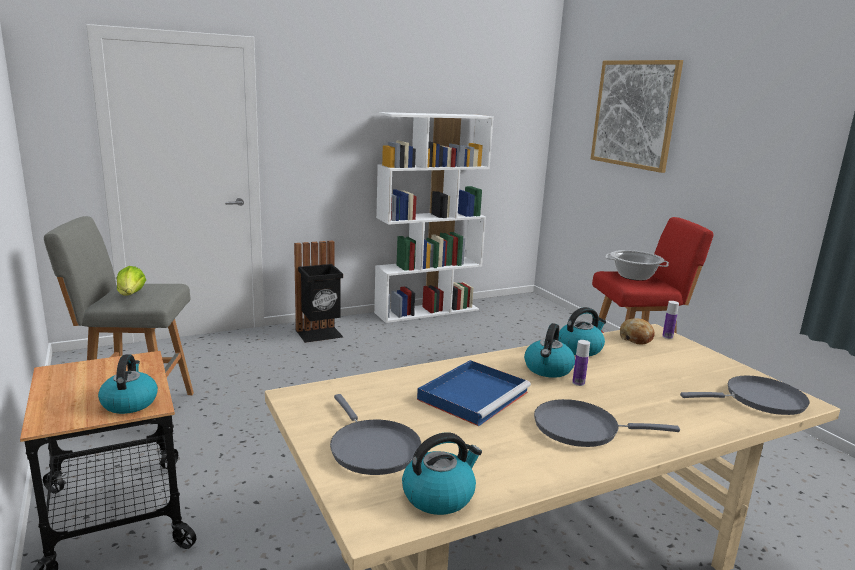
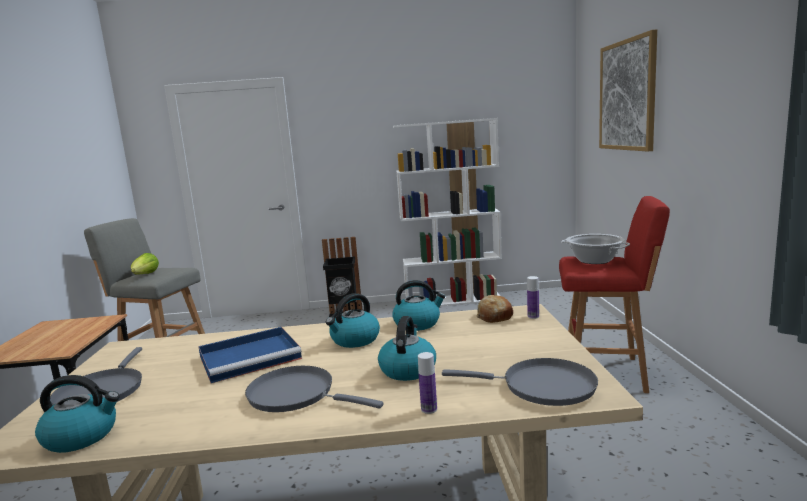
camera: 25 degrees right, 5 degrees down
kettle [98,354,158,414] -> kettle moved to [378,316,436,381]
bottle [572,340,590,386] -> bottle moved to [418,352,437,414]

